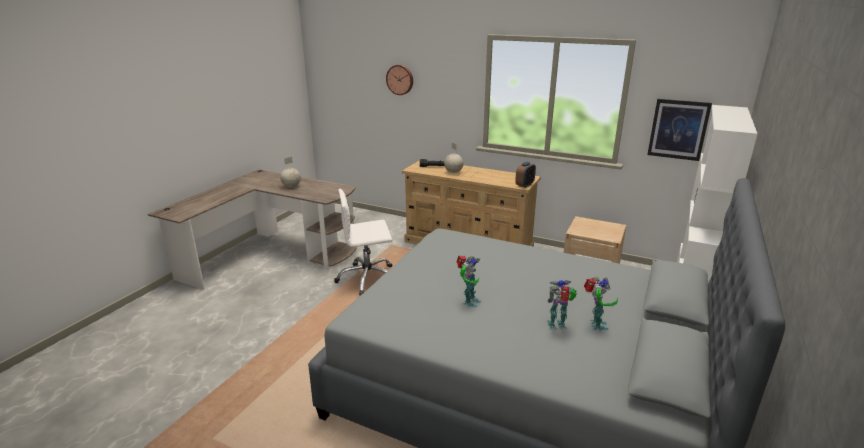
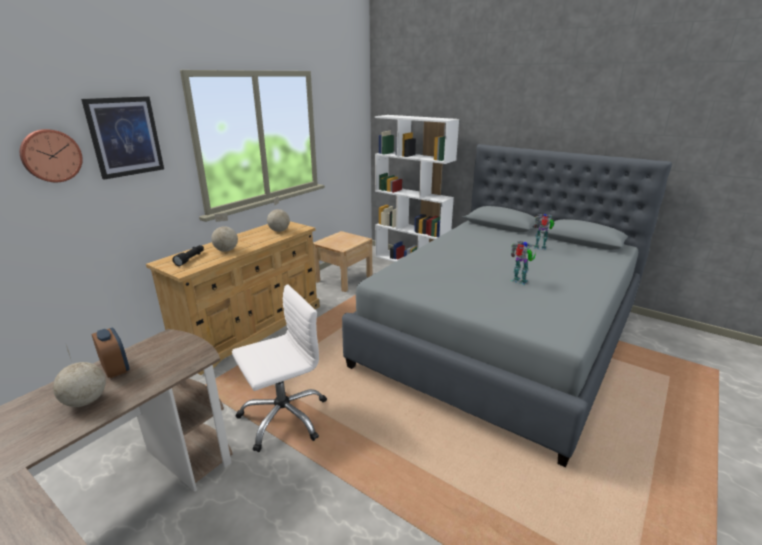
camera: 80 degrees left, 0 degrees up
white office chair [334,189,392,295] -> white office chair turned 120 degrees counterclockwise [232,284,327,452]
alarm clock [515,162,536,188] -> alarm clock moved to [91,328,129,378]
toy robot [547,280,577,330] -> none
picture [647,99,712,161] -> picture moved to [81,96,164,179]
none -> globe [267,197,290,232]

